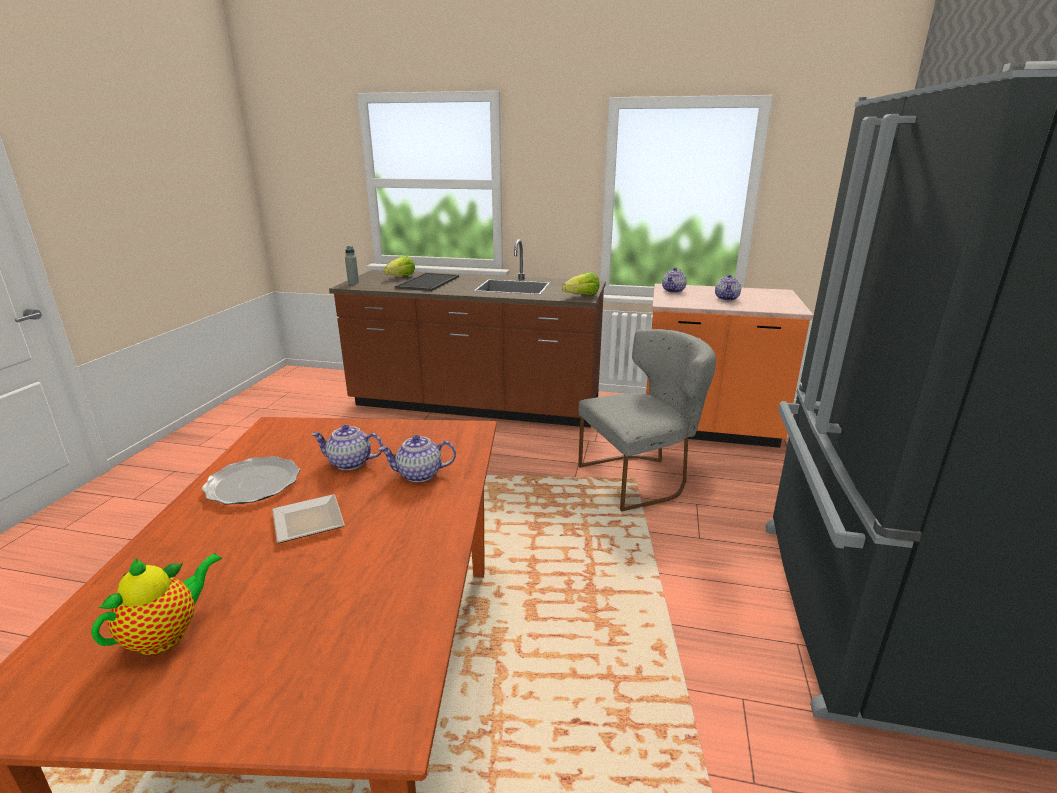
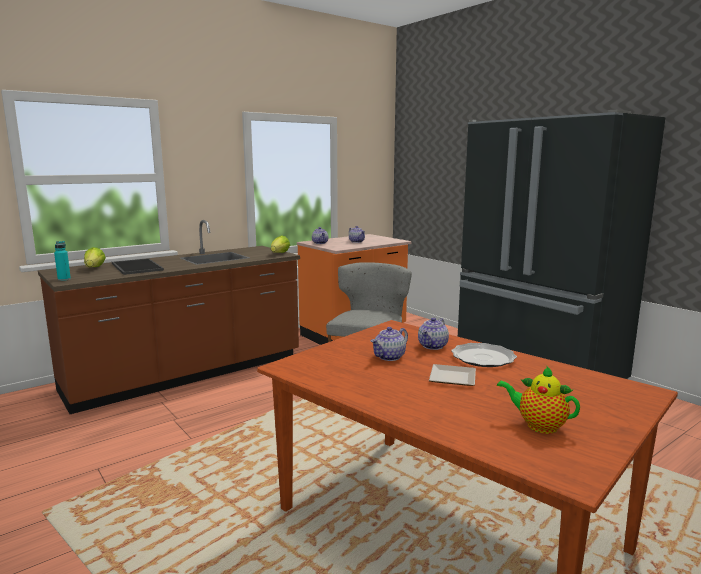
camera: 50 degrees left, 10 degrees down
teapot [91,553,222,655] -> teapot turned 45 degrees counterclockwise [497,365,580,434]
plate [202,456,300,505] -> plate moved to [451,343,517,367]
grey bottle [345,246,359,284] -> turquoise bottle [54,241,71,281]

